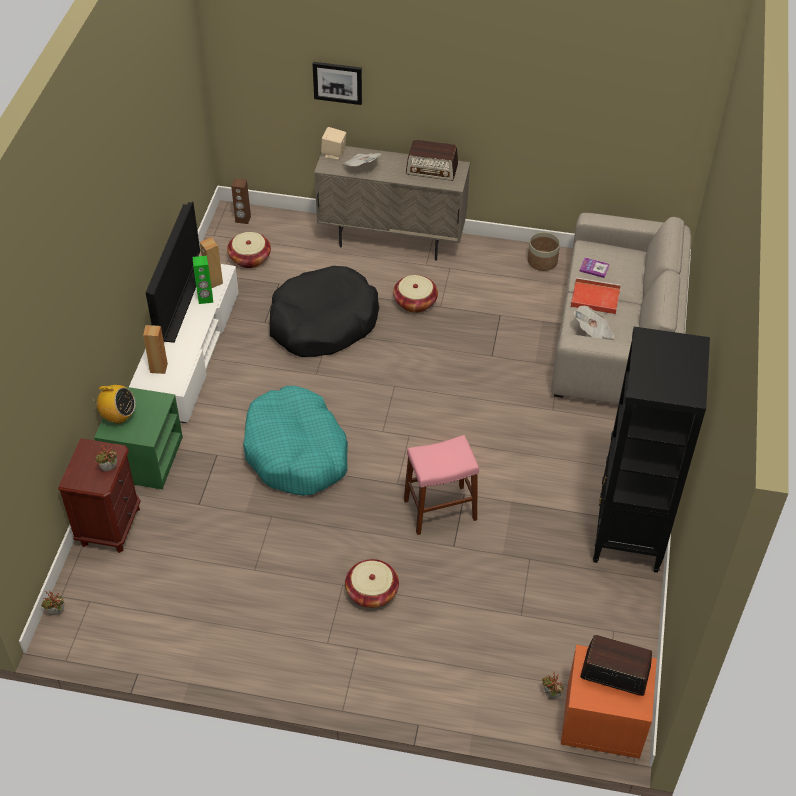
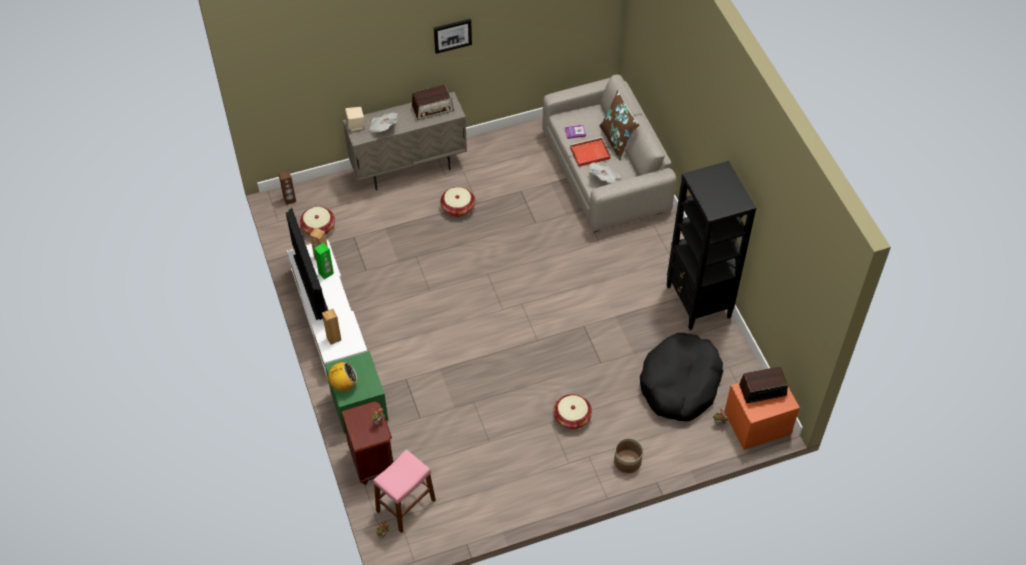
camera: 30 degrees left, 5 degrees up
turquoise dog bed [243,386,348,496] -> none
black dog bed [270,266,379,357] -> black dog bed moved to [640,333,723,421]
picture [313,62,362,105] -> picture moved to [434,19,472,54]
pink stool [404,435,479,535] -> pink stool moved to [373,449,436,533]
planter [528,232,560,271] -> planter moved to [614,438,643,473]
none -> brown pillow [599,90,640,160]

